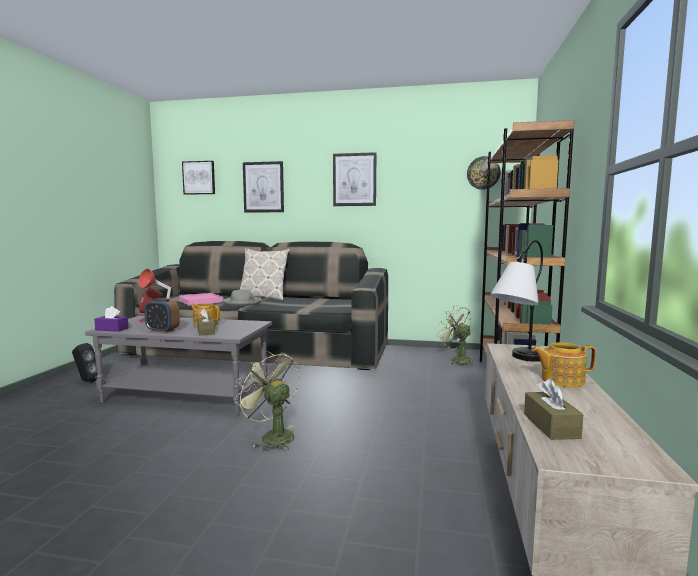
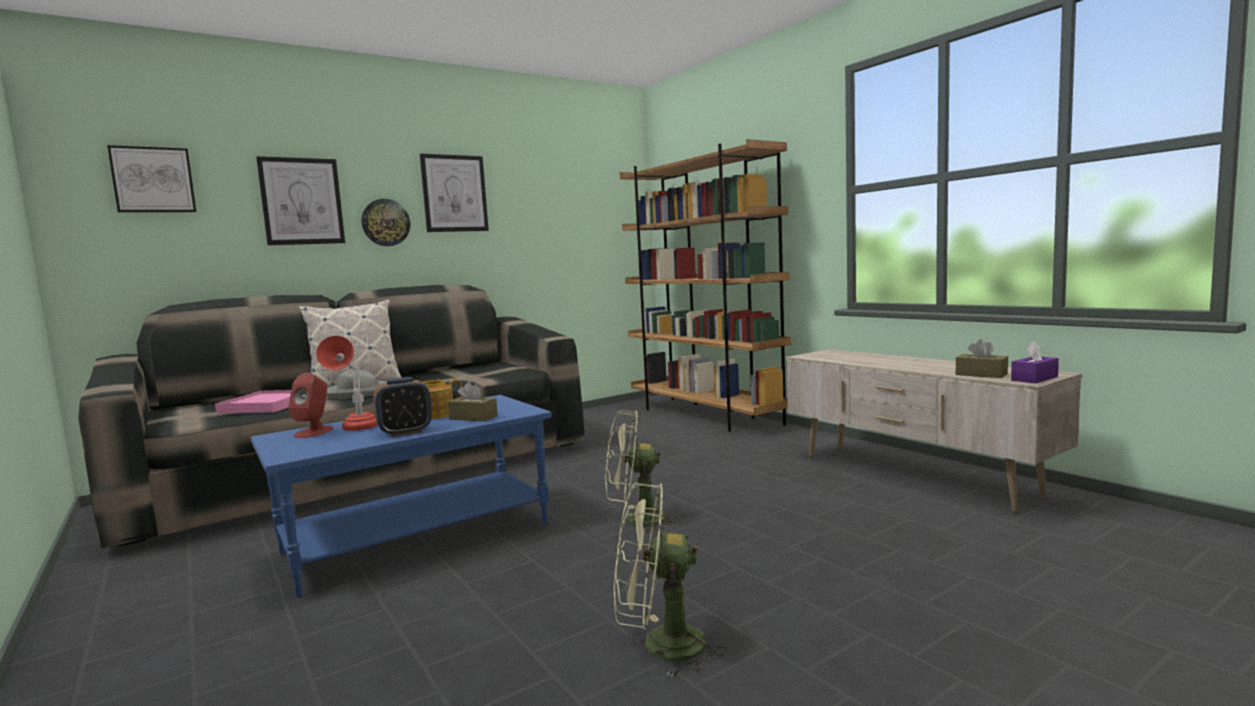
camera: 45 degrees left, 0 degrees up
black speaker [72,343,97,382] -> none
grey coffee table [85,316,272,415] -> blue coffee table [251,395,552,597]
purple tissue box [94,306,129,332] -> purple tissue box moved to [1011,341,1059,383]
green fan [437,305,473,366] -> green fan moved to [614,483,727,677]
wall clock [467,156,501,190] -> wall clock moved to [362,199,410,246]
table lamp [490,240,543,362] -> none
teapot [532,342,596,387] -> none

